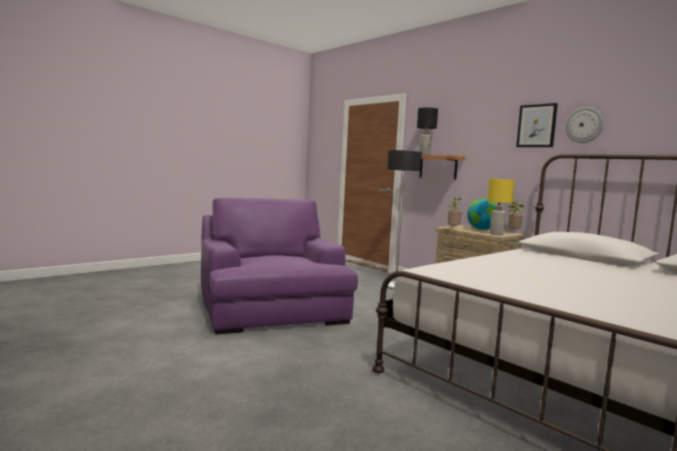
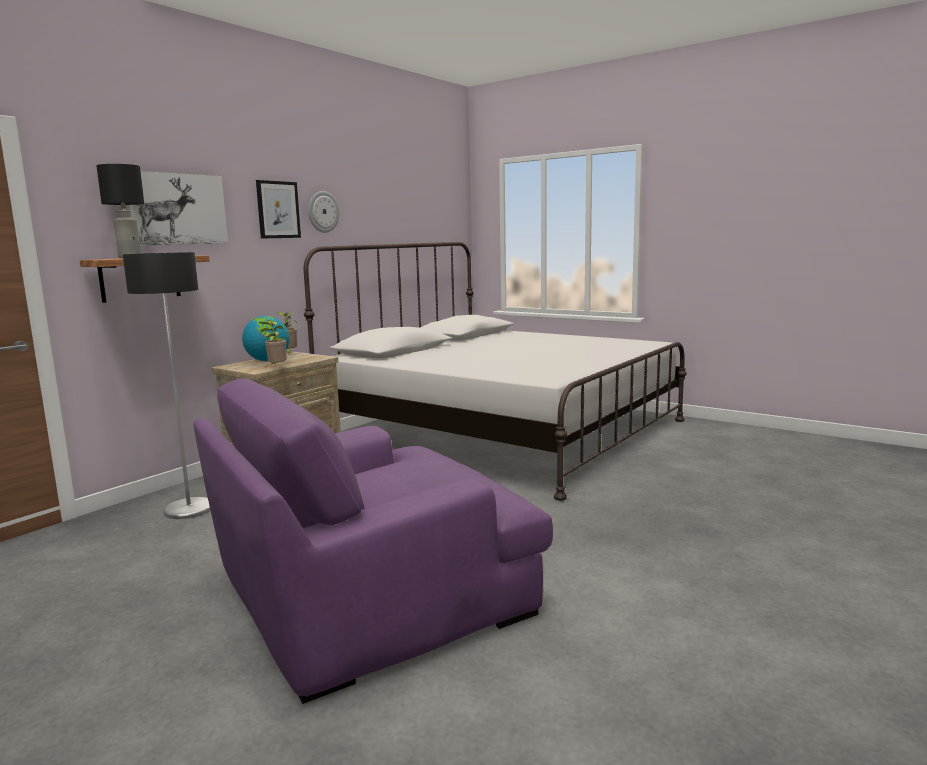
camera: 100 degrees left, 5 degrees up
yellow table lamp [487,179,515,235] -> none
none -> picture [127,171,228,245]

